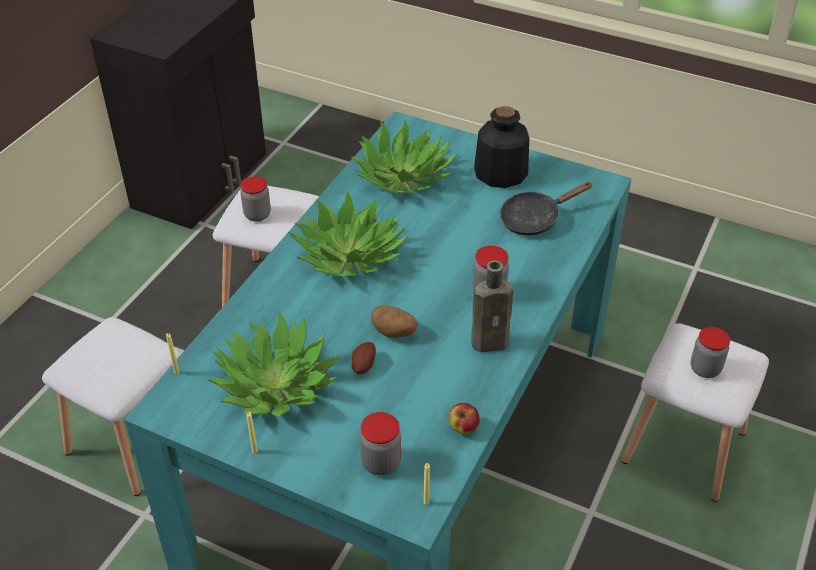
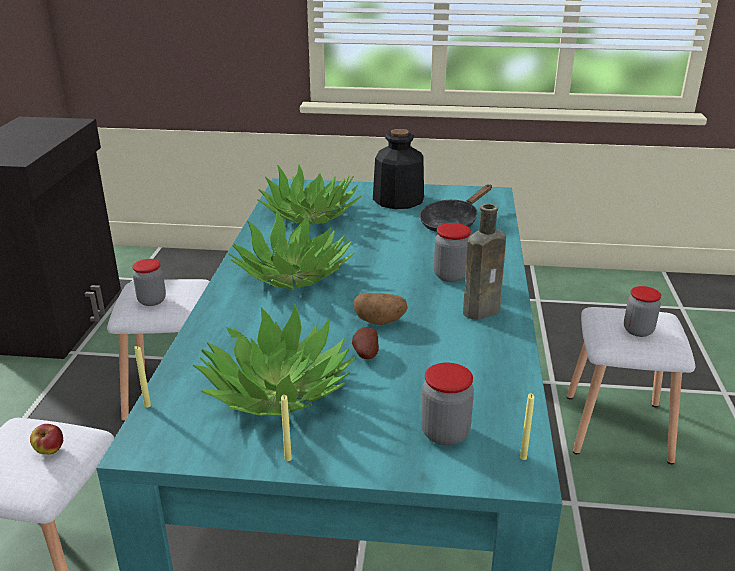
camera: 20 degrees left, 15 degrees down
apple [448,403,480,435] -> apple moved to [30,424,63,455]

